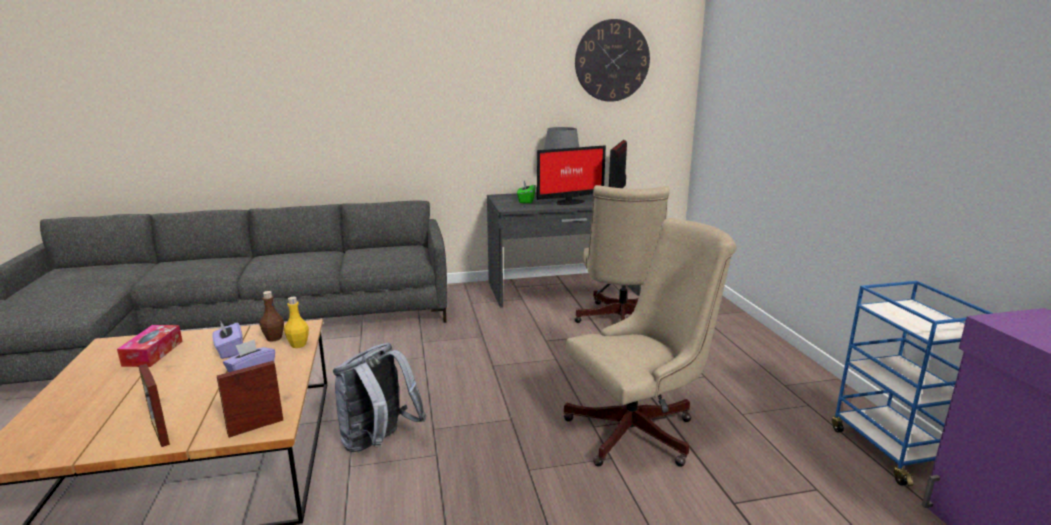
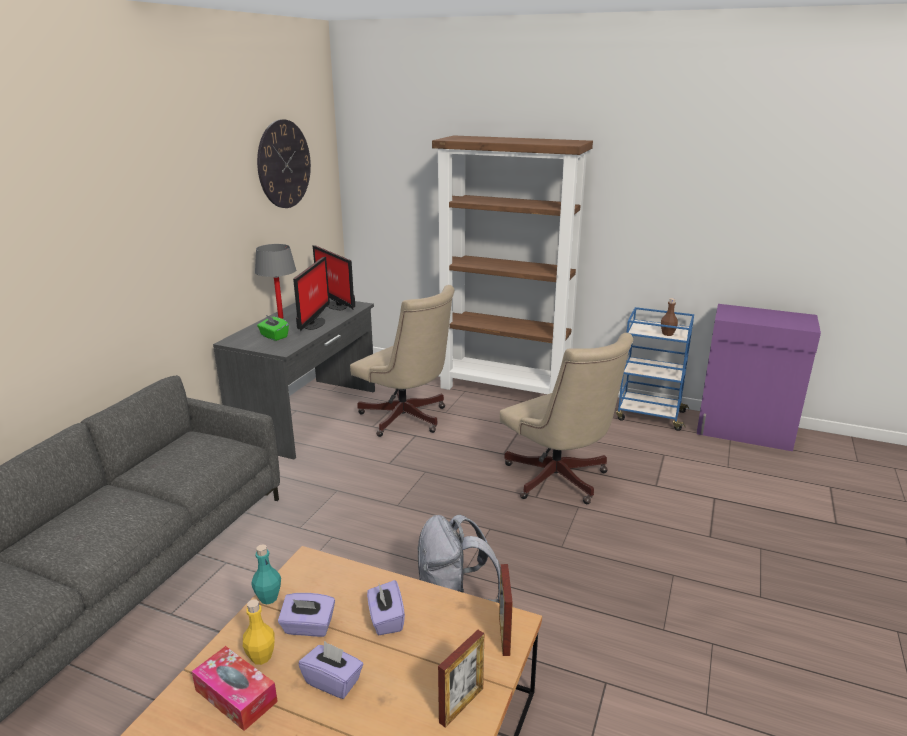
camera: 55 degrees left, 5 degrees up
picture frame [138,364,170,447] -> picture frame turned 45 degrees counterclockwise [438,630,484,728]
brown bottle [260,291,284,342] -> brown bottle moved to [661,298,678,336]
yellow bottle [284,297,309,348] -> yellow bottle moved to [243,599,275,665]
beige office chair [564,218,737,467] -> beige office chair turned 135 degrees clockwise [500,333,633,504]
none -> turquoise bottle [251,544,281,604]
none -> purple tissue box [299,641,363,699]
none -> brown bookcase [432,135,593,394]

